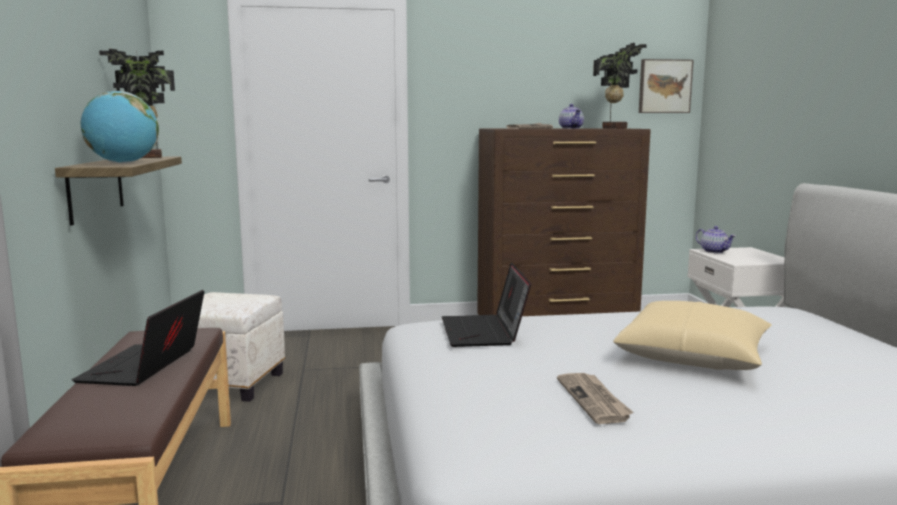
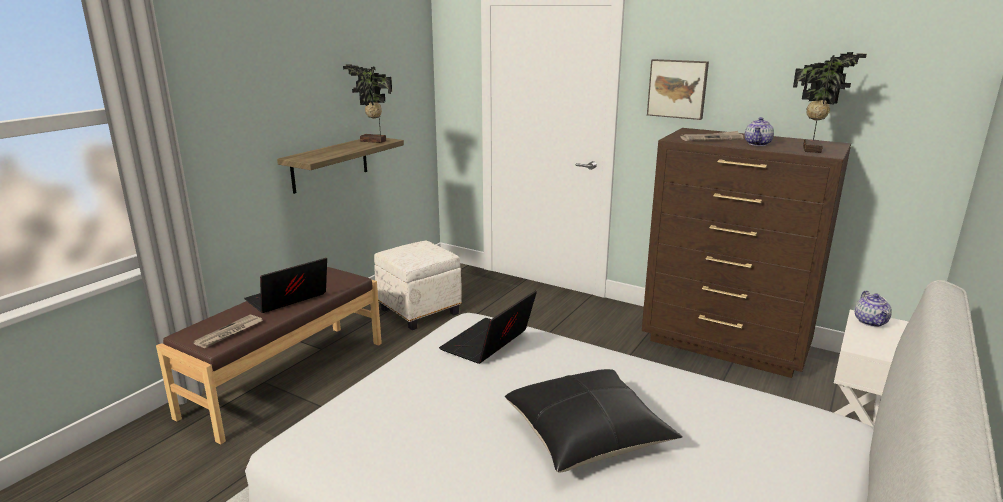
camera: 40 degrees right, 10 degrees up
globe [81,91,159,163] -> none
newspaper [557,373,634,424] -> newspaper moved to [193,315,262,348]
beige pillow [613,301,772,370] -> black pillow [505,369,683,473]
picture [639,59,694,113] -> picture moved to [647,59,709,120]

